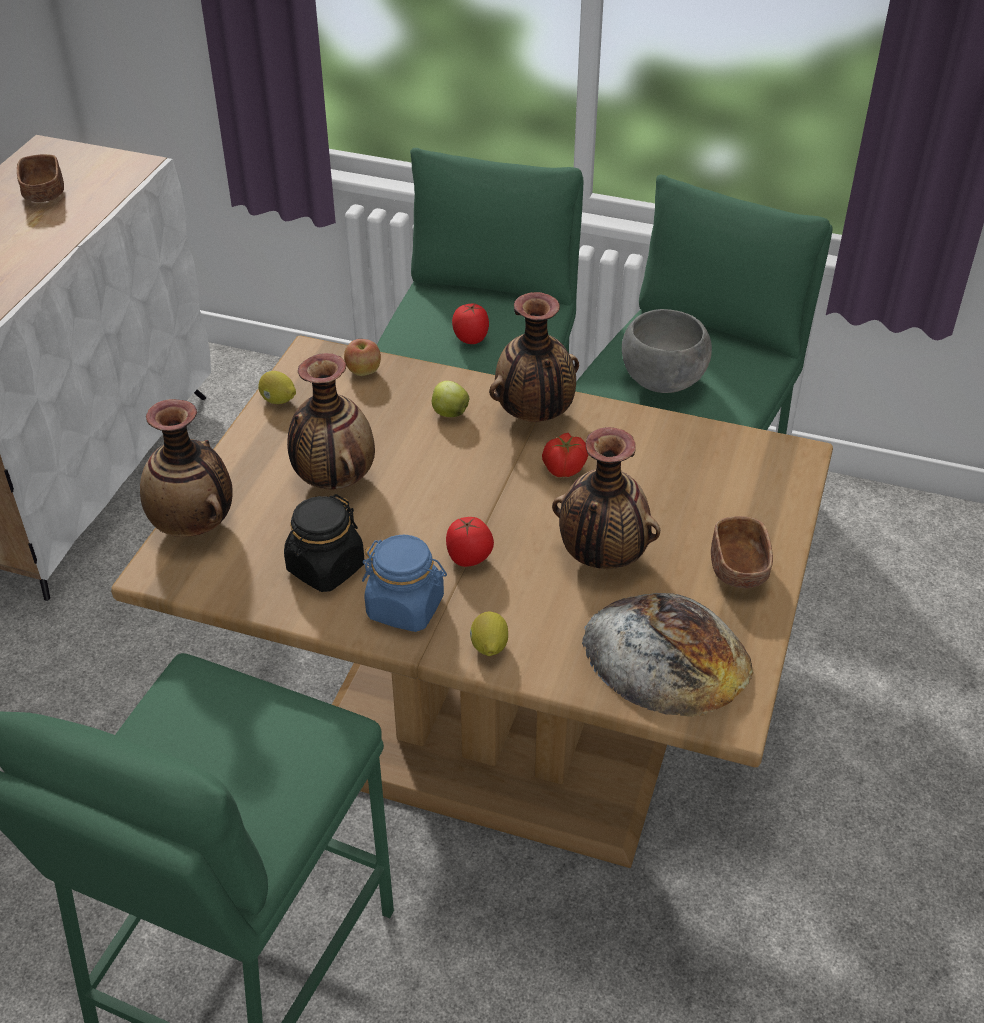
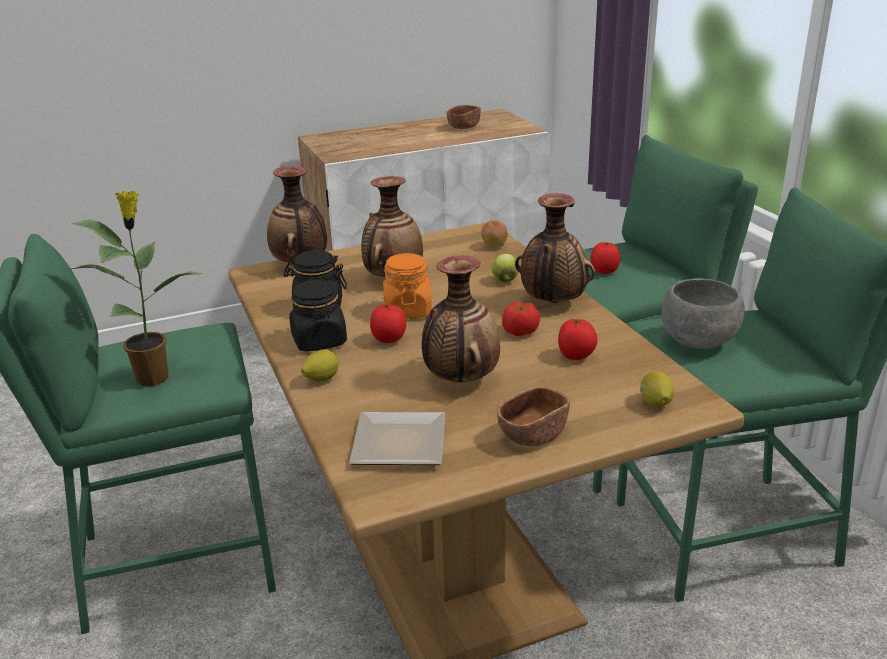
camera: 50 degrees right, 15 degrees down
lemon [258,371,296,404] -> lemon moved to [640,371,674,406]
blue jar [362,535,447,632] -> black jar [289,279,347,352]
bread [582,593,753,717] -> plate [349,412,445,465]
none -> potted plant [70,191,203,386]
none -> orange jar [383,253,432,319]
none -> tomato [558,319,597,360]

